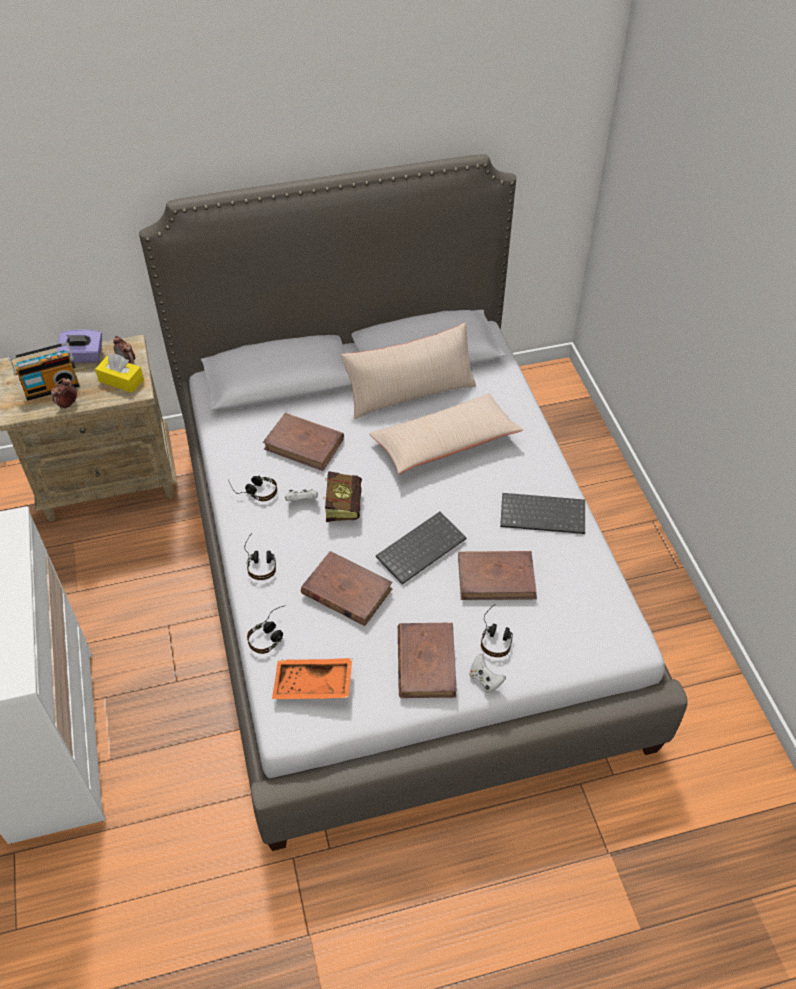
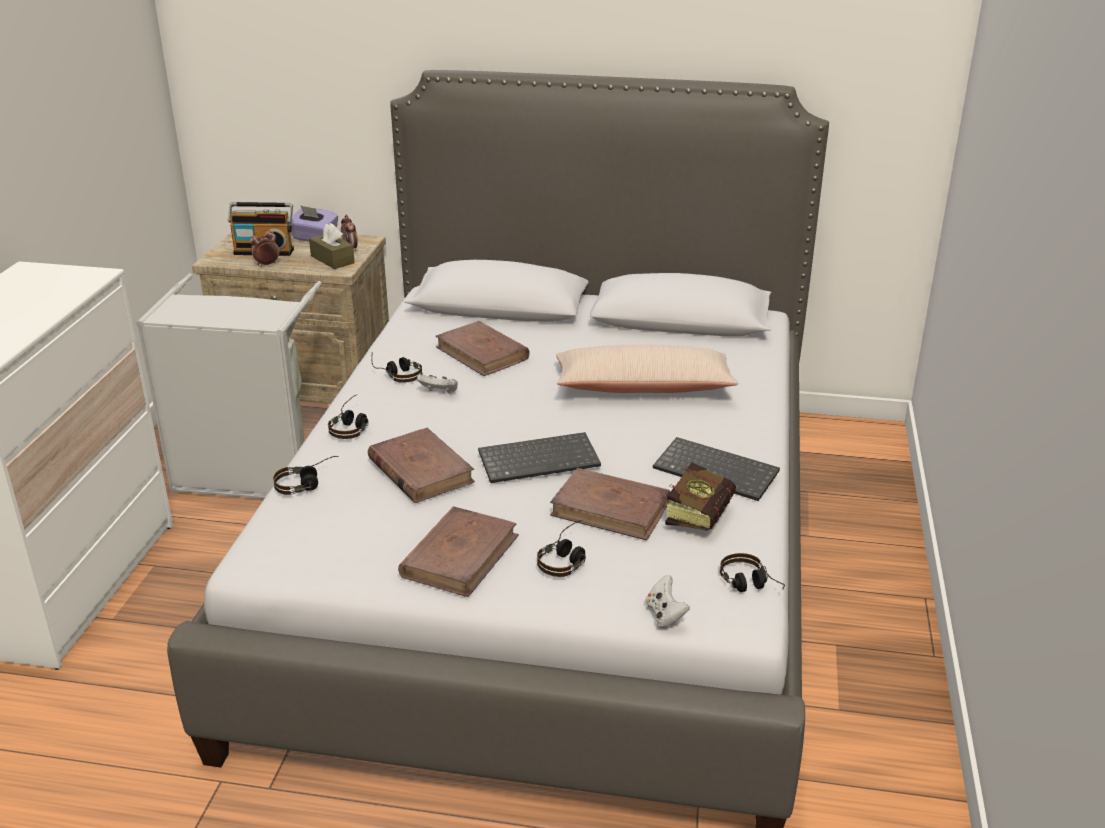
camera: 25 degrees right, 20 degrees down
yellow tissue box [95,354,144,393] -> brown tissue box [309,223,355,269]
orange tray [272,658,352,699] -> none
book [323,471,362,522] -> book moved to [665,463,736,531]
beige pillow [341,323,476,419] -> none
white game controller [469,654,506,693] -> white game controller moved to [646,575,690,627]
none -> grey laundry basket [136,274,322,499]
none -> headphones [720,553,785,592]

